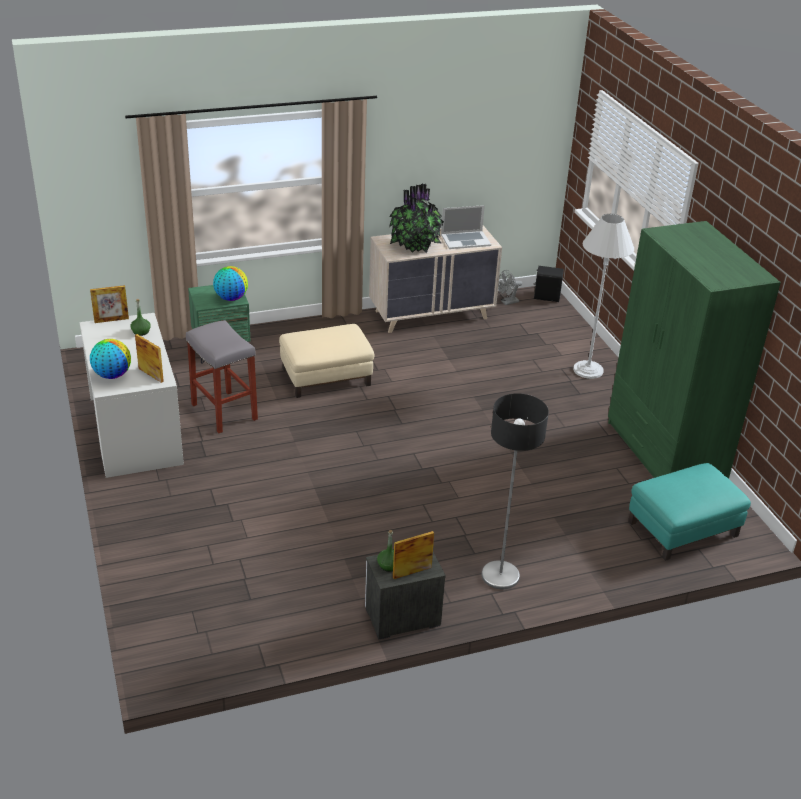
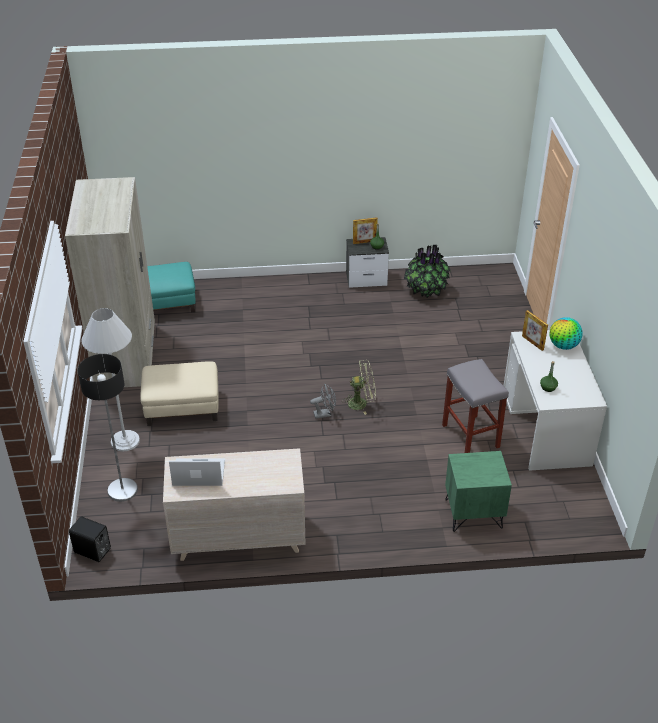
camera: 165 degrees left, 5 degrees up
picture frame [90,285,129,323] -> none
globe [213,266,248,301] -> none
beige ottoman [279,324,374,398] -> beige ottoman moved to [140,361,219,426]
potted plant [389,184,444,253] -> potted plant moved to [404,244,450,298]
floor lamp [481,393,549,589] -> floor lamp moved to [77,354,138,502]
grey fan [498,270,522,305] -> grey fan moved to [310,384,336,419]
green wardrobe [608,221,781,479] -> beige wardrobe [65,177,155,387]
none -> green fan [343,360,376,415]

